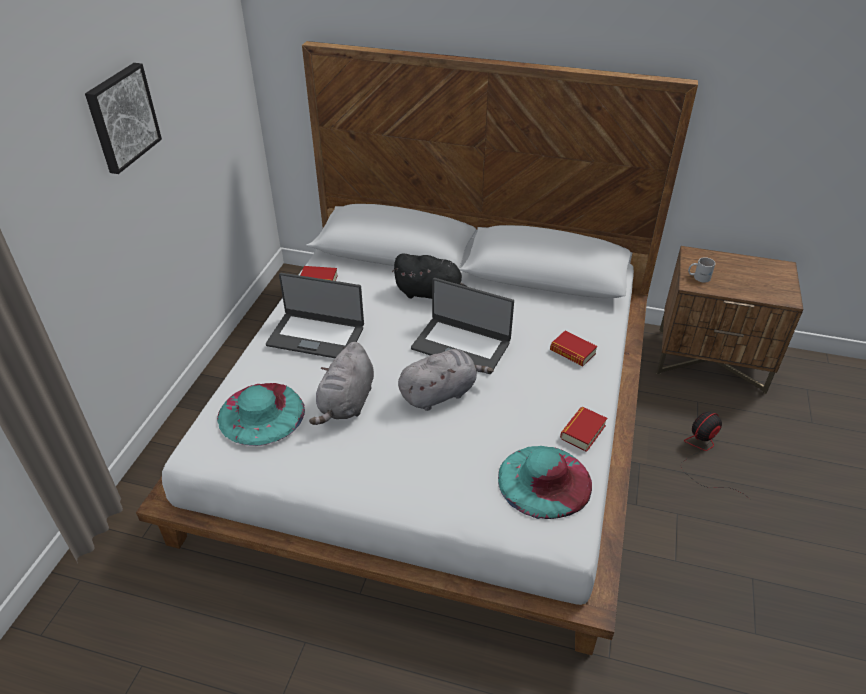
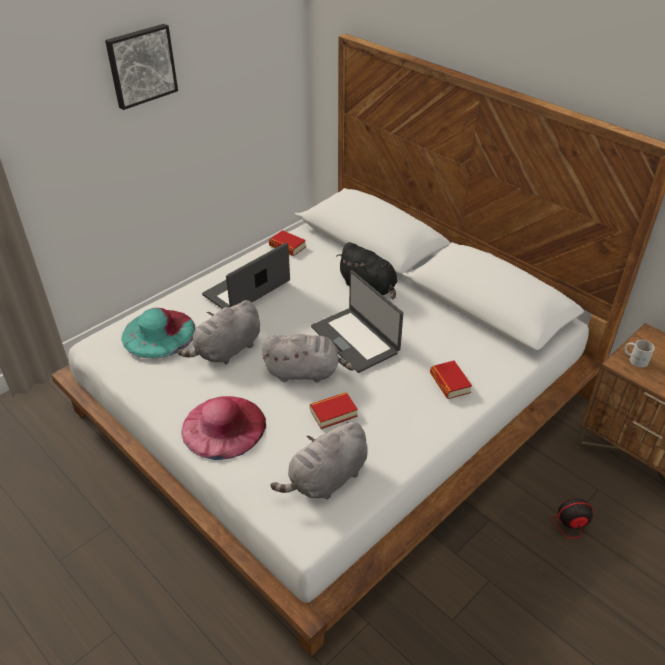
camera: 30 degrees right, 0 degrees up
laptop [266,273,364,358] -> laptop turned 90 degrees clockwise [202,242,290,309]
turquoise hat [498,446,592,519] -> grey plush toy [271,422,368,499]
book [560,407,607,452] -> book moved to [310,392,358,429]
none -> pink hat [181,396,266,460]

